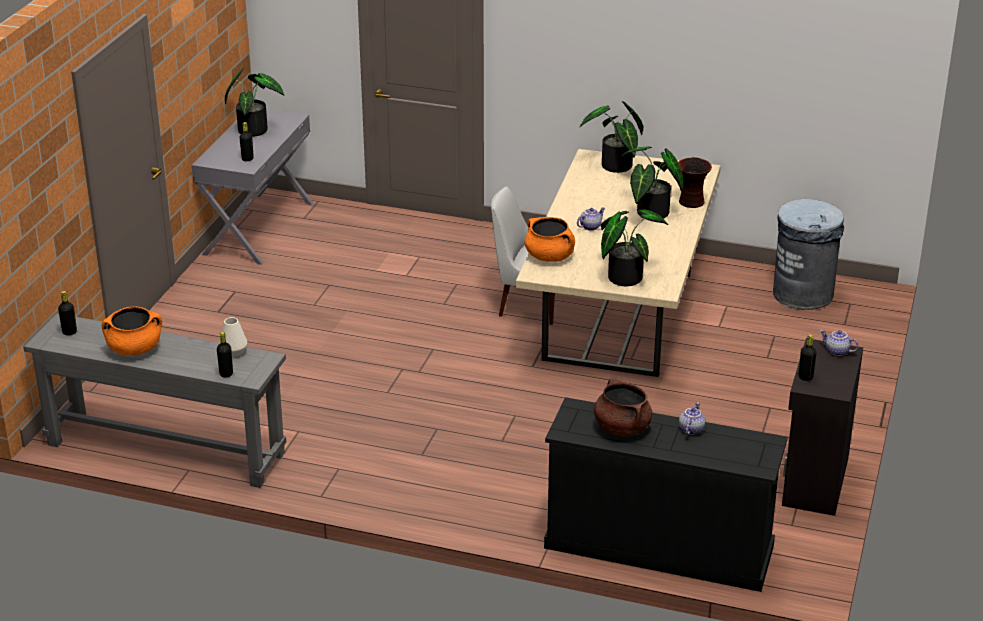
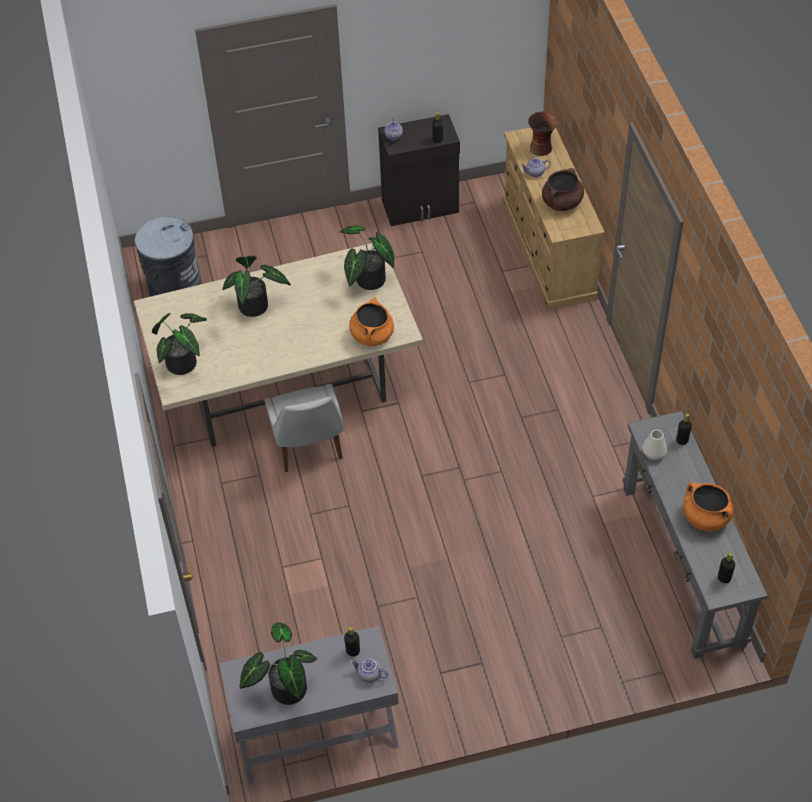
camera: 120 degrees left, 20 degrees up
black dresser [544,397,788,592] -> beige dresser [503,127,605,310]
teapot [577,207,605,230] -> teapot moved to [351,658,388,683]
vase [678,157,712,208] -> vase moved to [528,112,558,156]

